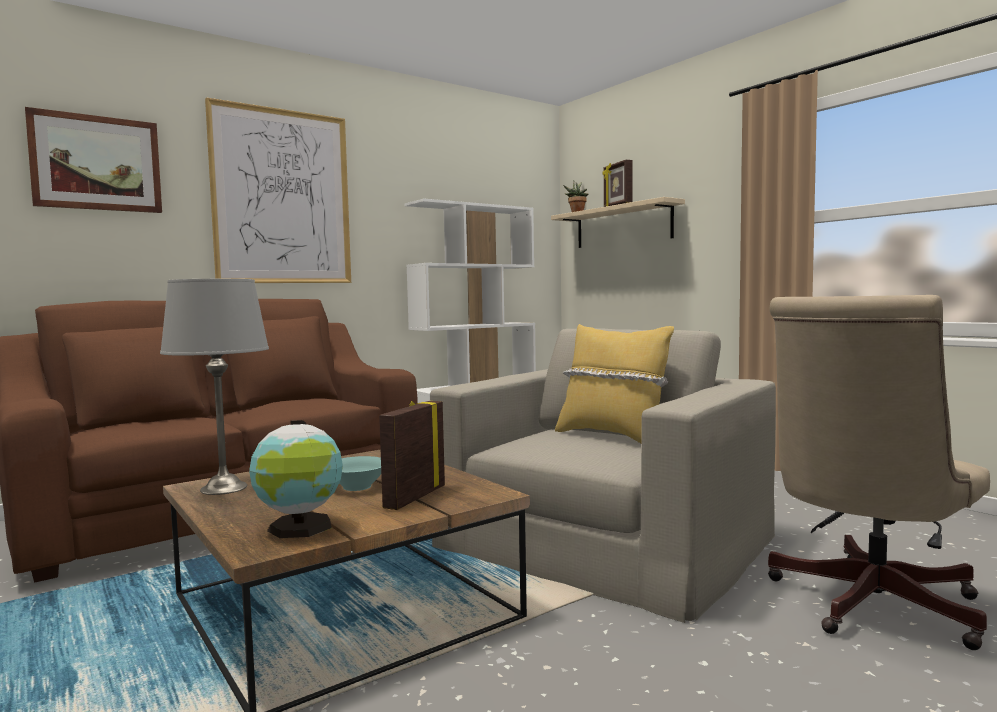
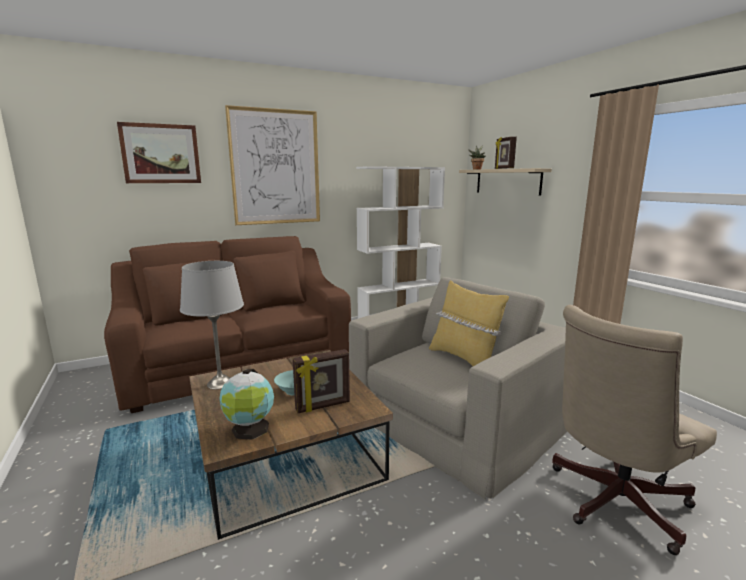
camera: 10 degrees right, 10 degrees up
picture frame [379,401,445,510] -> picture frame turned 150 degrees counterclockwise [293,349,350,413]

